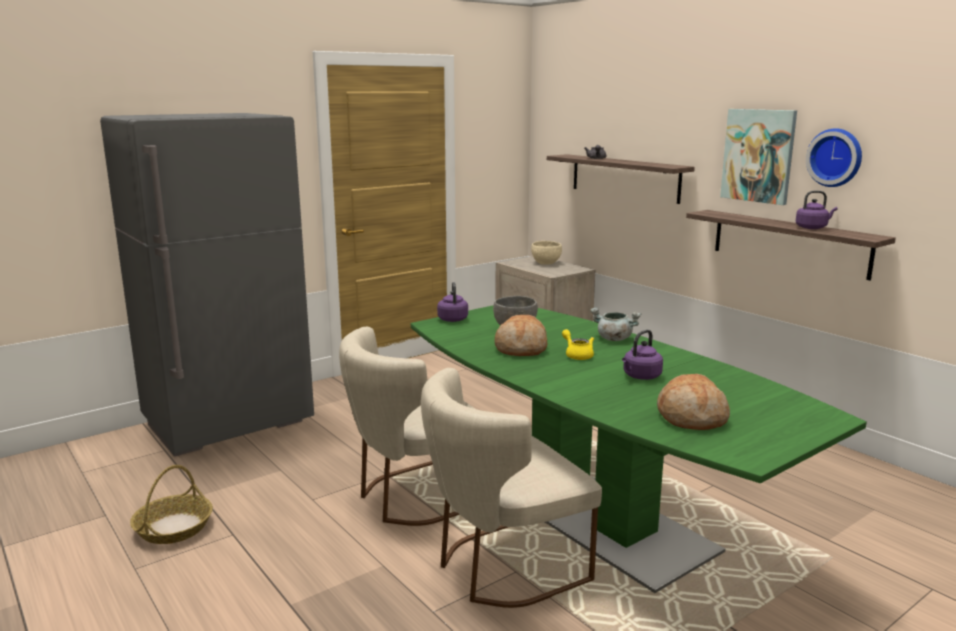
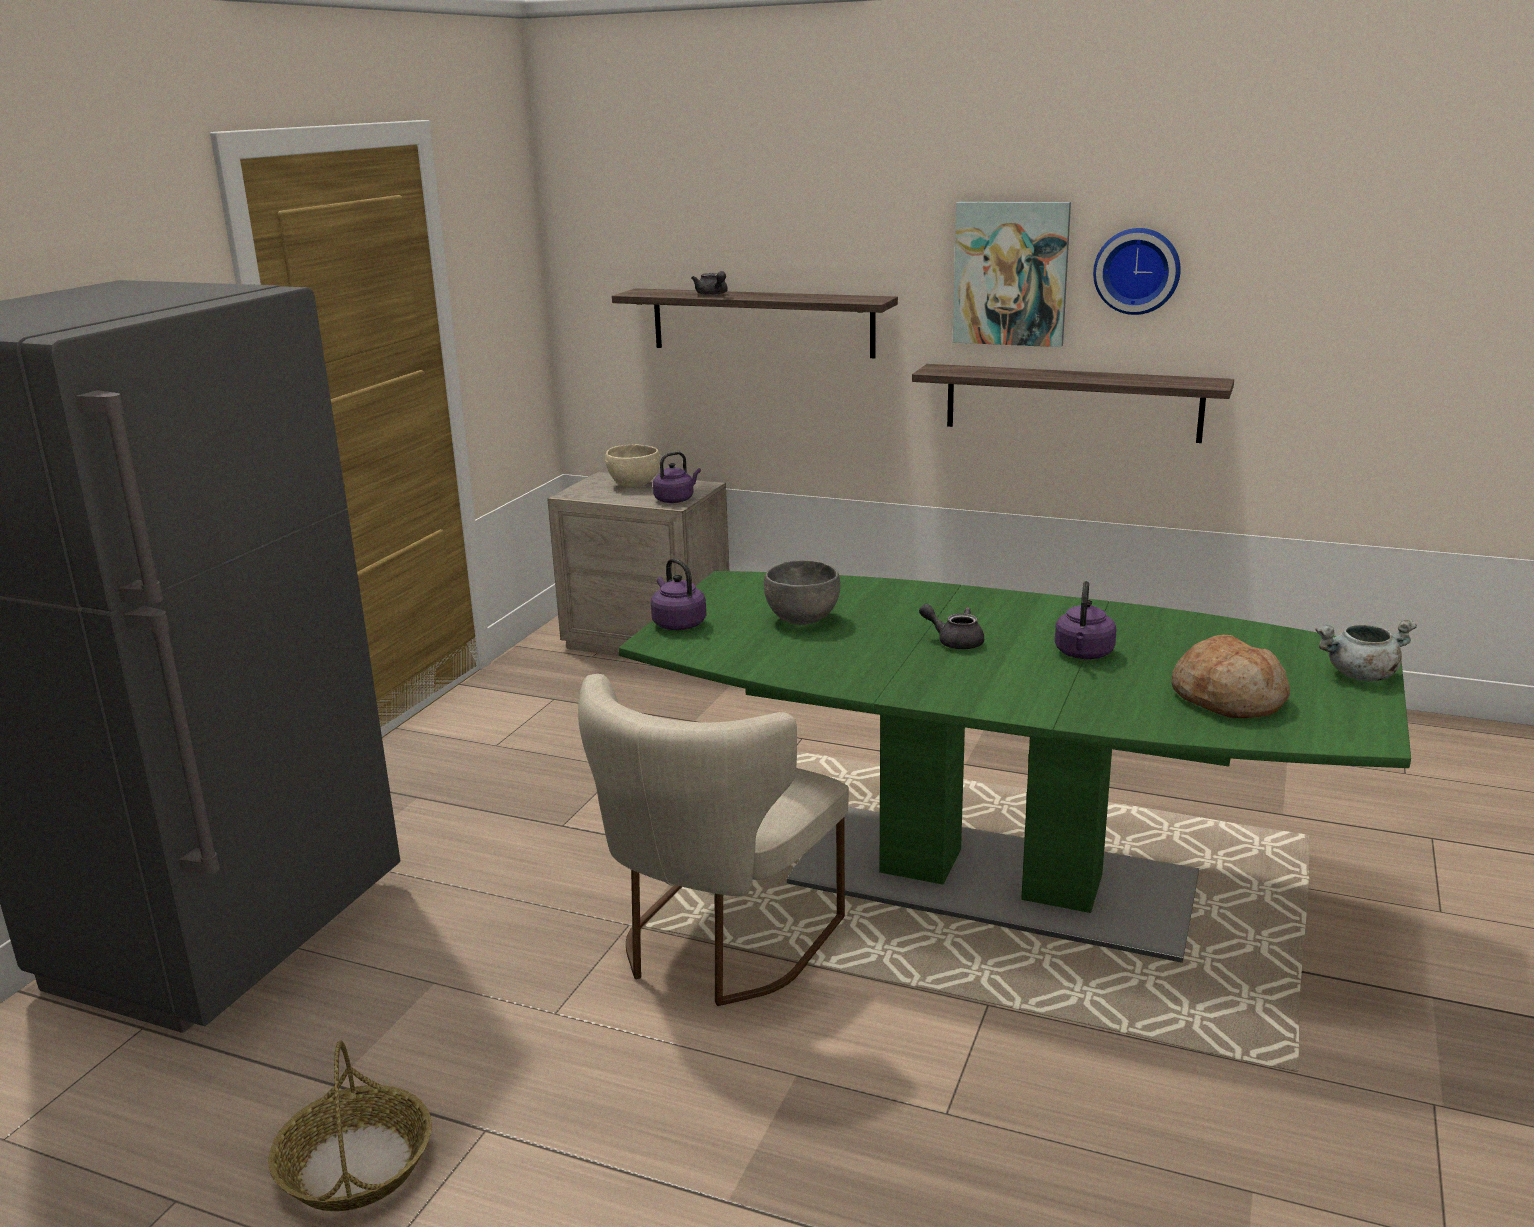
camera: 30 degrees left, 5 degrees up
beige chair [421,368,602,608] -> none
bread [495,315,547,356] -> none
yellow teapot [562,329,594,360] -> grey teapot [919,604,984,649]
grey cooking pot [590,307,641,341] -> grey cooking pot moved to [1315,620,1417,681]
purple kettle [796,191,838,229] -> purple kettle moved to [653,451,701,503]

